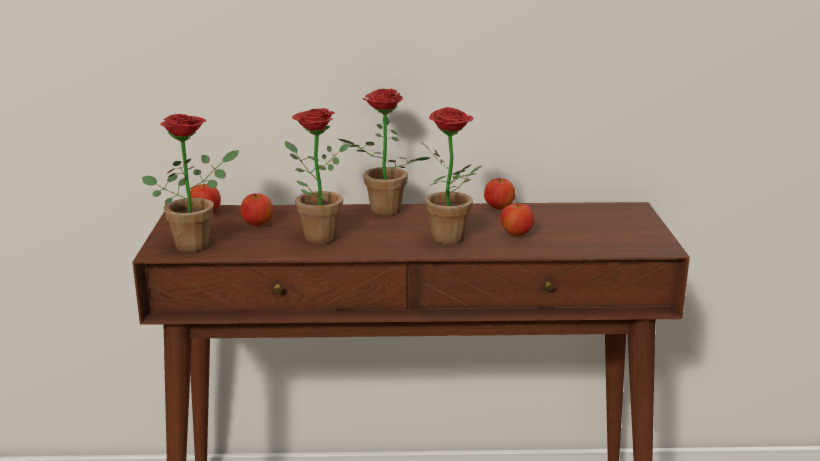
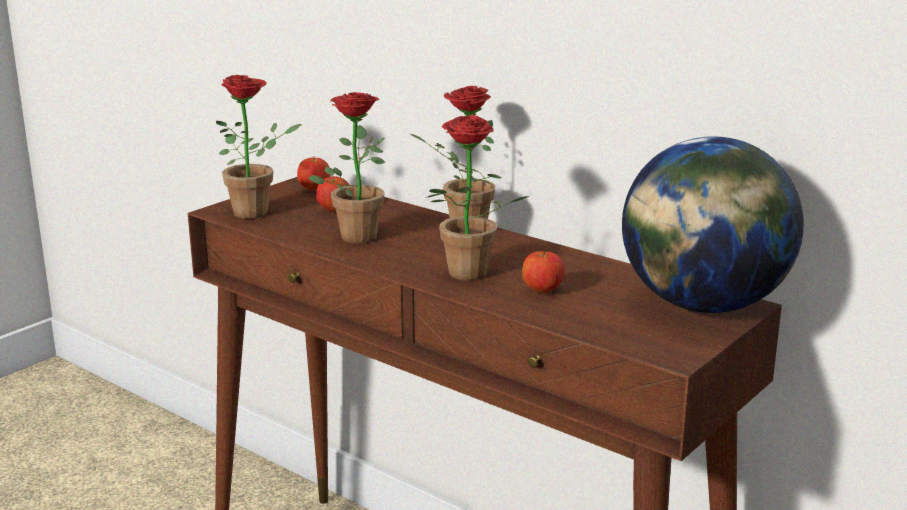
camera: 40 degrees right, 0 degrees up
apple [484,177,515,210] -> none
none -> globe [622,136,804,313]

